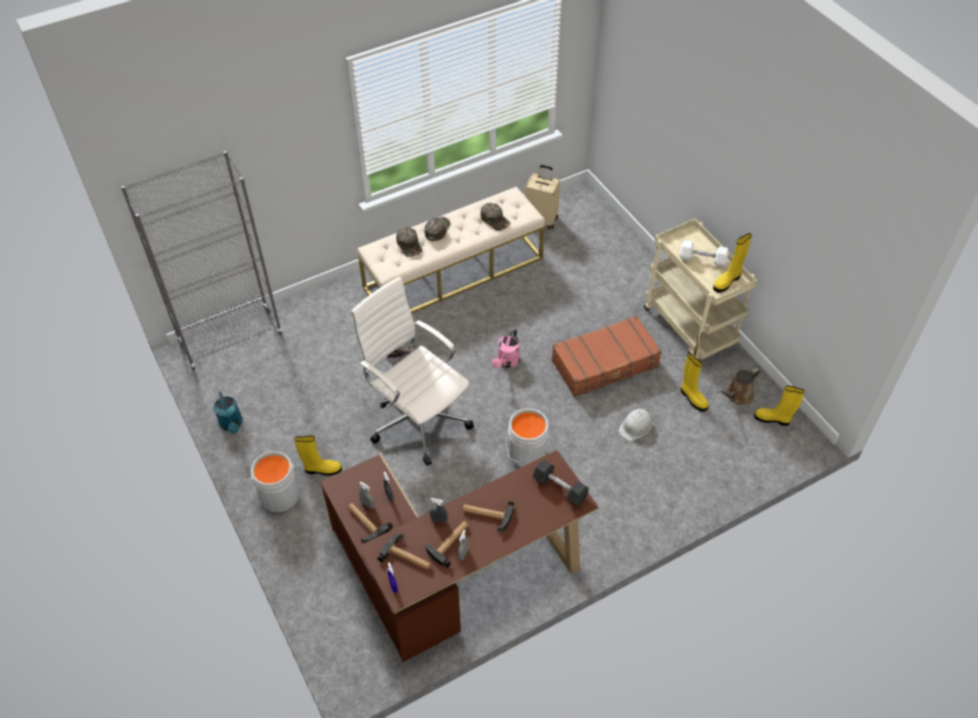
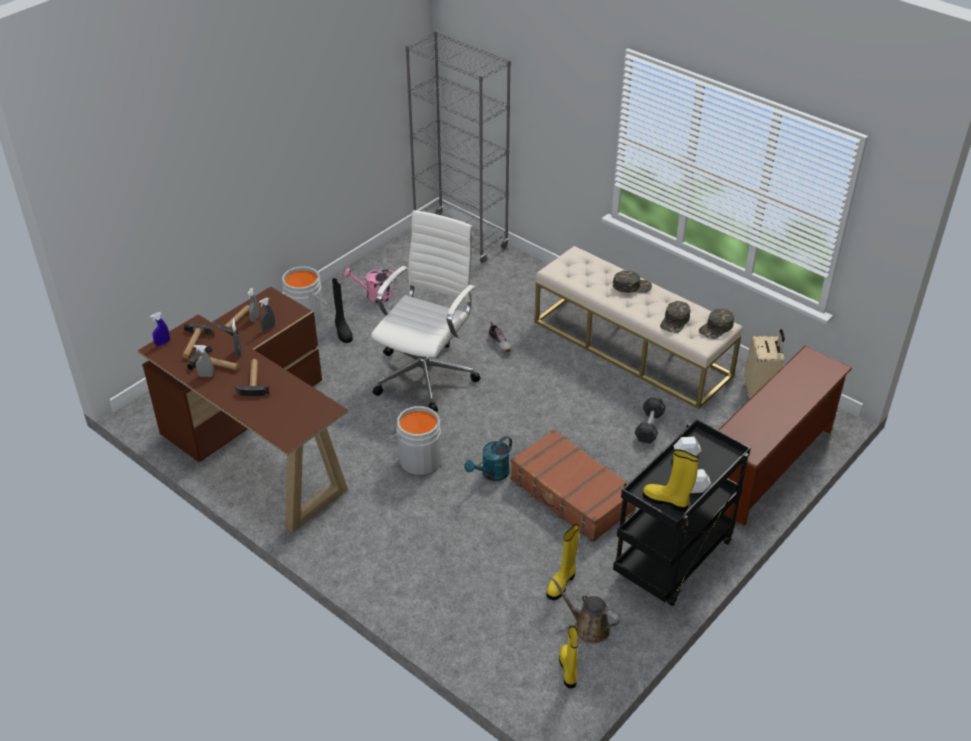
camera: 70 degrees right, 10 degrees down
turquoise watering can [214,391,243,434] -> turquoise watering can moved to [464,436,512,481]
yellow boot [295,436,342,476] -> black boot [332,278,353,343]
green cap [396,227,422,257] -> green cap moved to [699,308,734,339]
pink watering can [492,329,520,369] -> pink watering can moved to [344,268,396,303]
black dumbbell [533,460,589,506] -> black dumbbell moved to [635,397,666,444]
white hard hat [618,409,653,441] -> none
beige cart [644,219,757,360] -> black cart [613,419,751,606]
none -> brown shoe rack [718,346,852,526]

